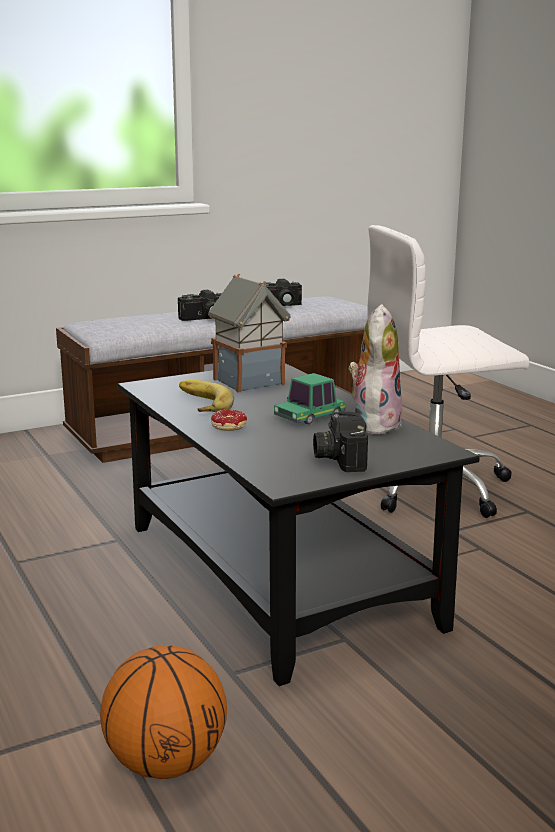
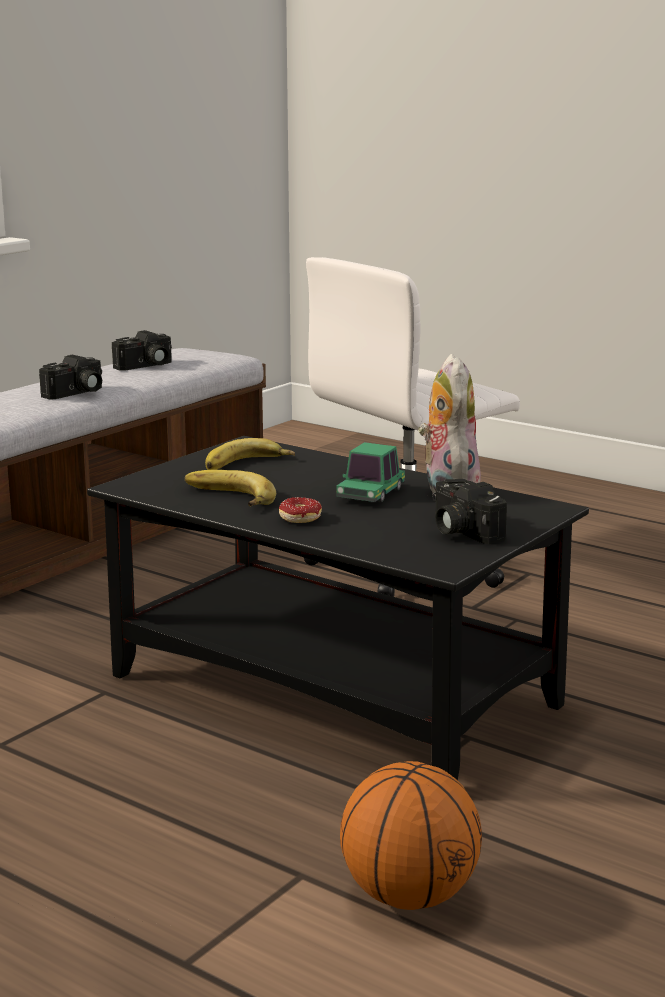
camera: 25 degrees left, 0 degrees up
toy house [208,273,291,393] -> banana [205,438,295,470]

